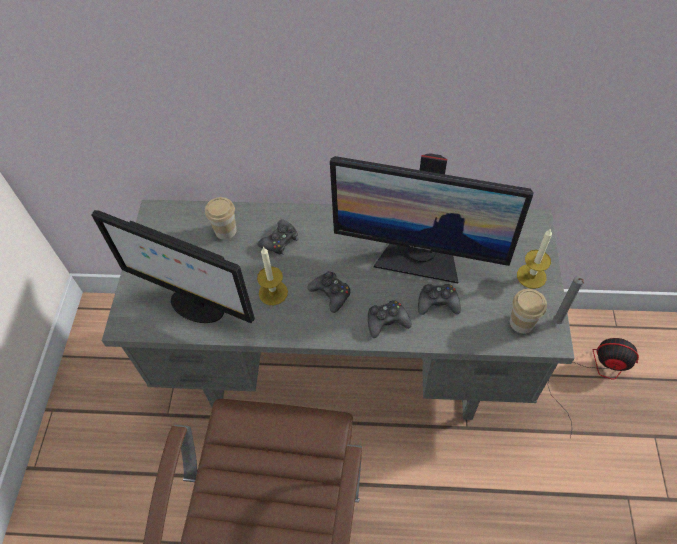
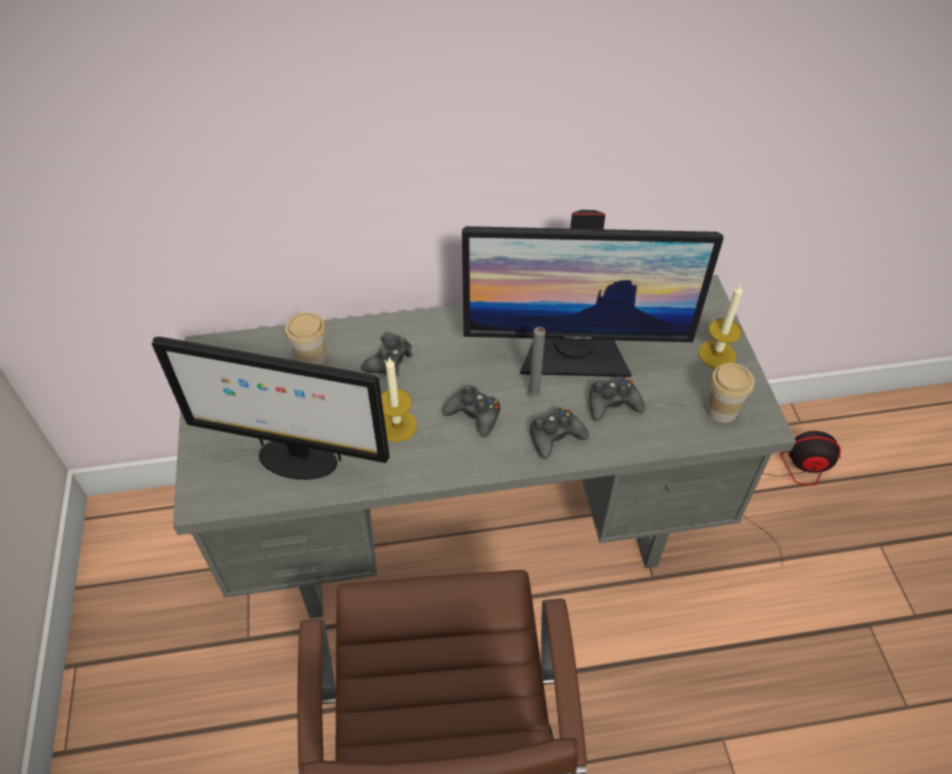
camera: 15 degrees left, 5 degrees down
grey candle [553,276,584,324] -> grey candle moved to [528,327,545,398]

